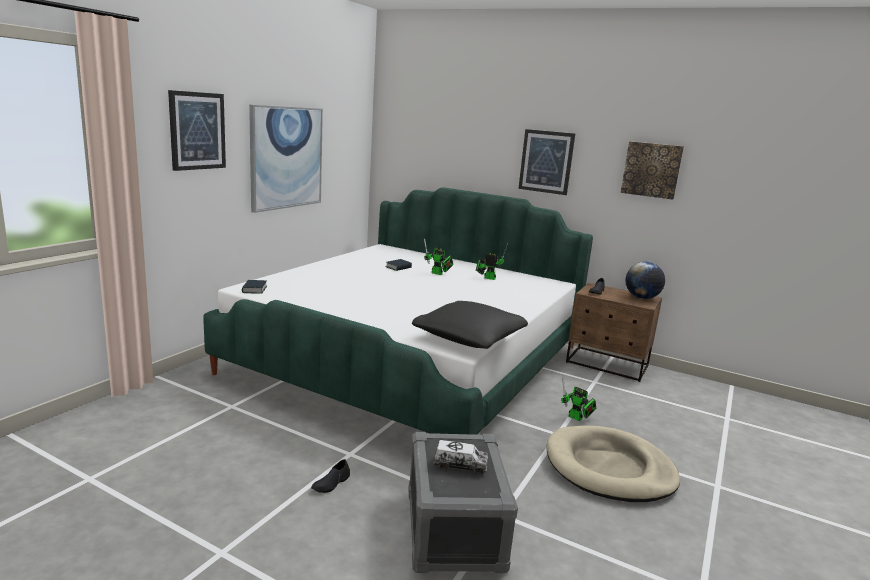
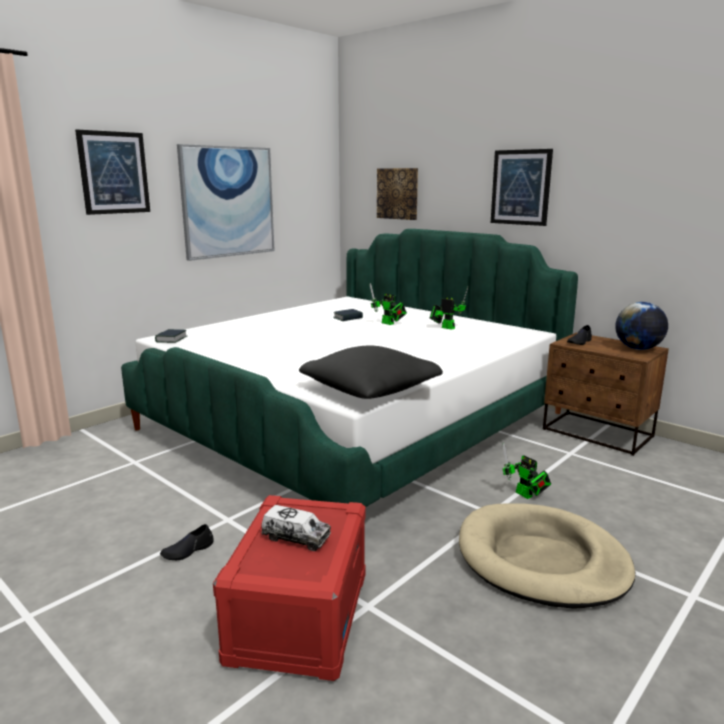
camera: 15 degrees right, 0 degrees up
grey storage box [408,432,518,573] -> red storage box [213,495,366,681]
picture [621,141,684,200] -> picture moved to [377,168,418,220]

